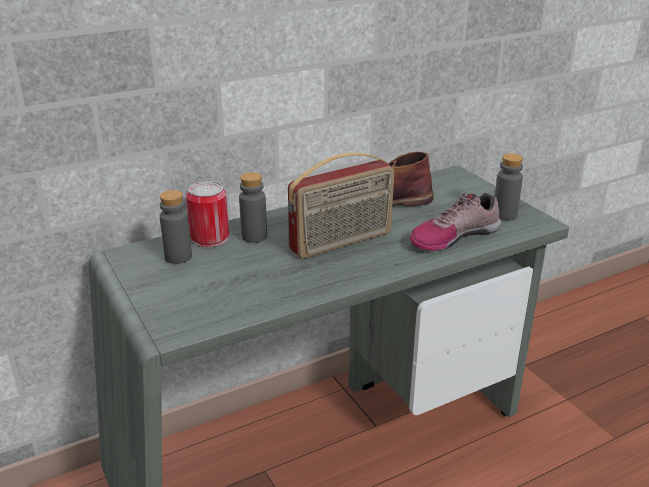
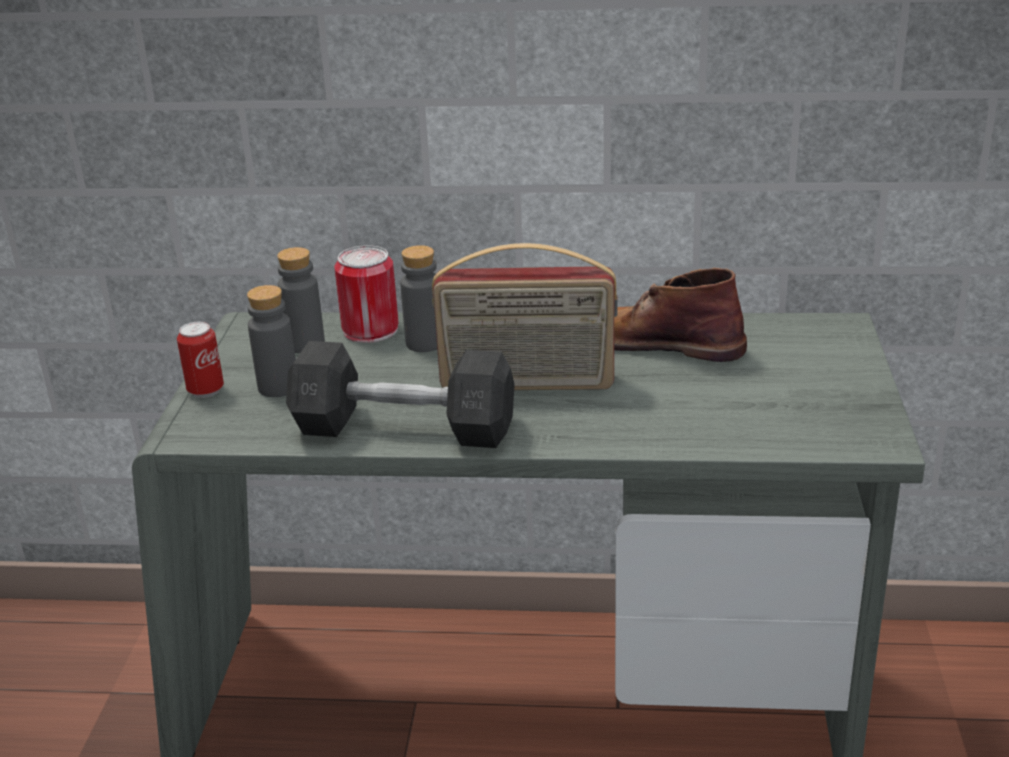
camera: 35 degrees right, 0 degrees up
shoe [410,193,501,251] -> none
grey bottle [495,153,523,220] -> grey bottle moved to [247,285,296,397]
none -> can [177,322,224,398]
none -> grey dumbbell [286,341,515,448]

